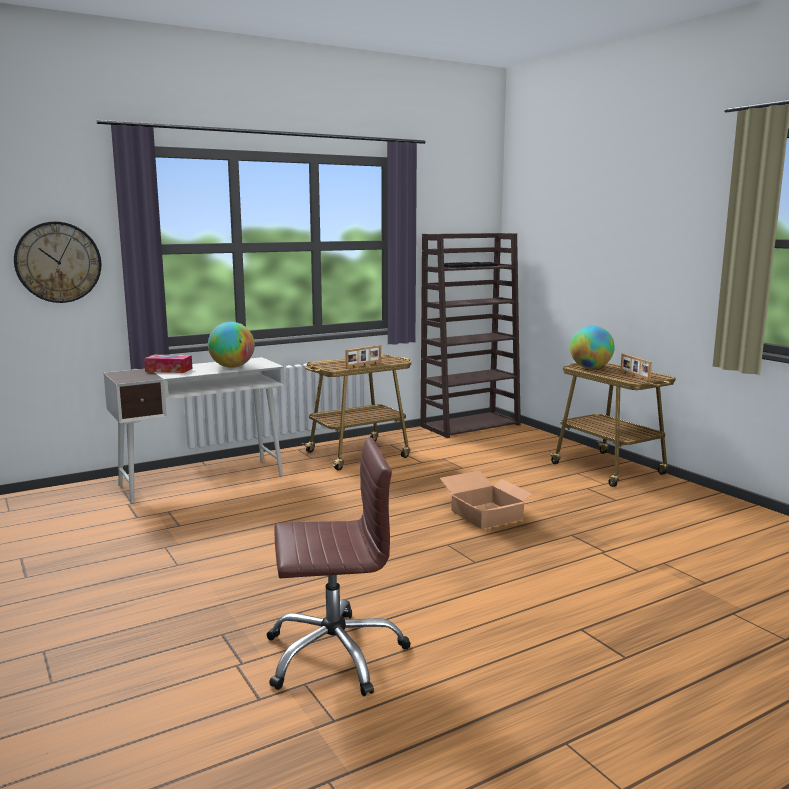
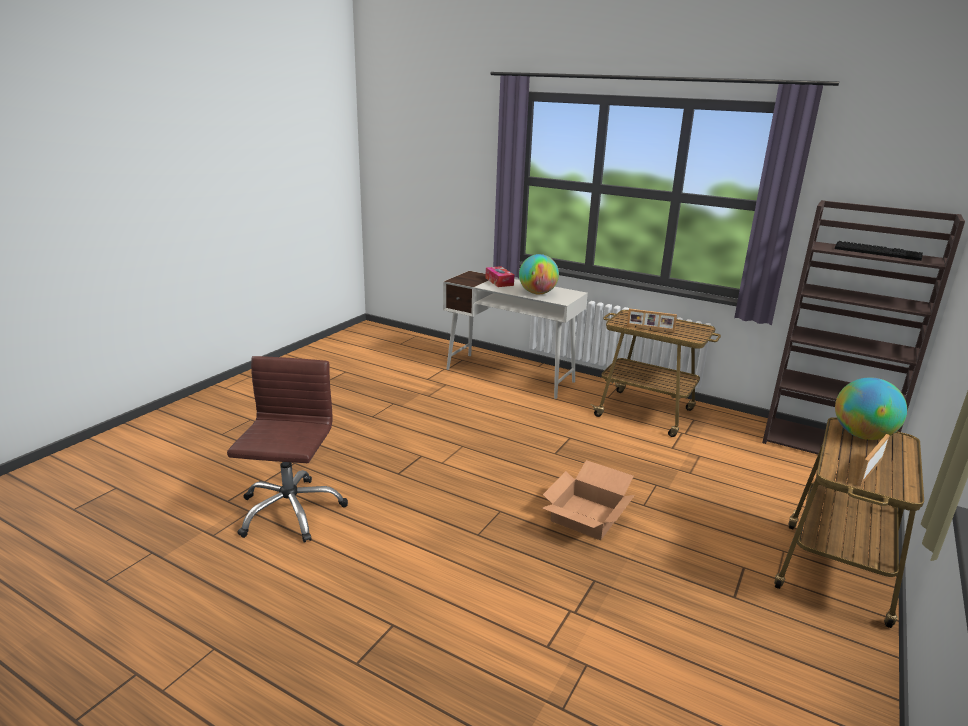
camera: 60 degrees right, 10 degrees up
wall clock [14,221,101,303] -> none
brown office chair [267,437,411,696] -> brown office chair turned 135 degrees counterclockwise [227,356,348,543]

